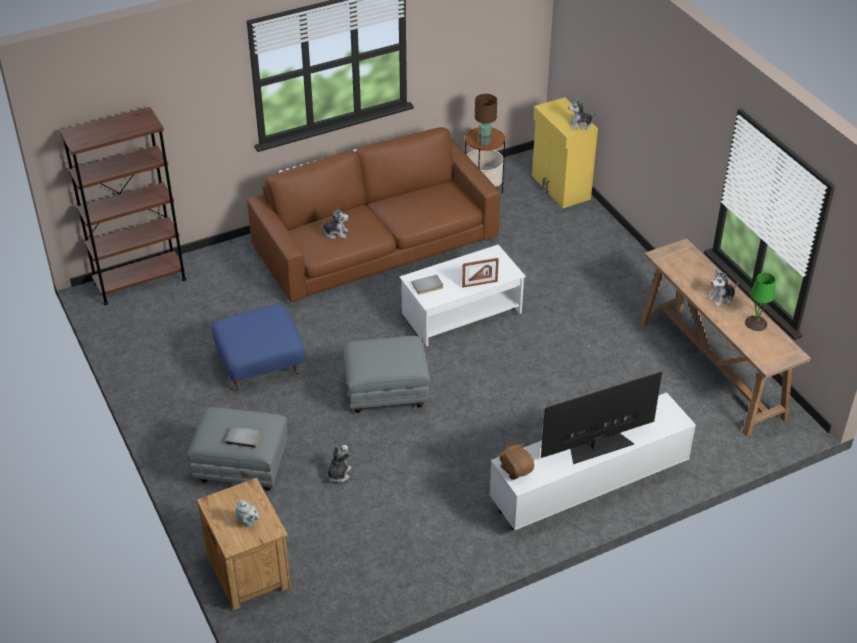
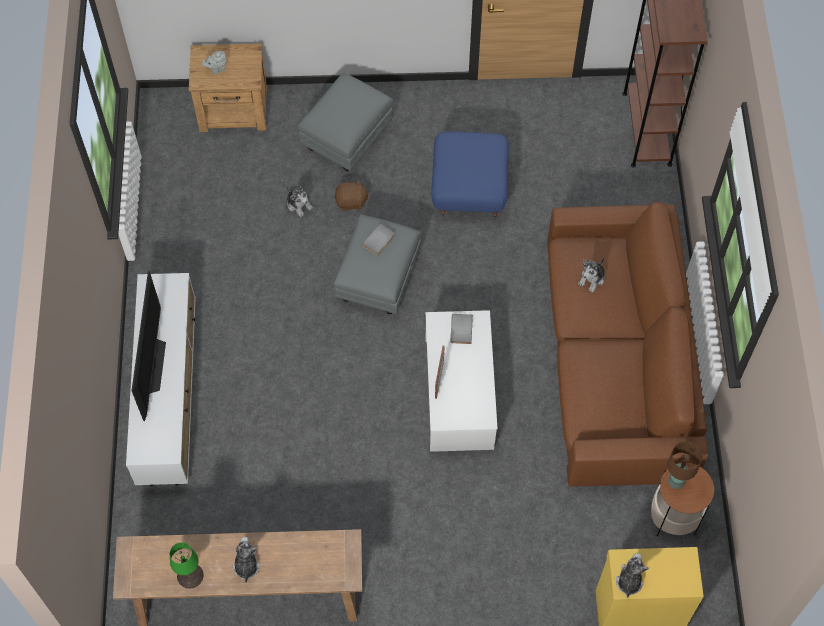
camera: 115 degrees right, 20 degrees up
grey book [226,426,261,448] -> grey book moved to [362,223,395,255]
brown plush toy [499,443,534,480] -> brown plush toy moved to [334,180,370,211]

